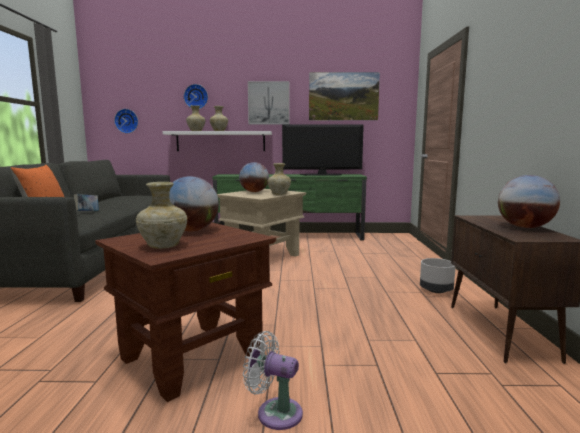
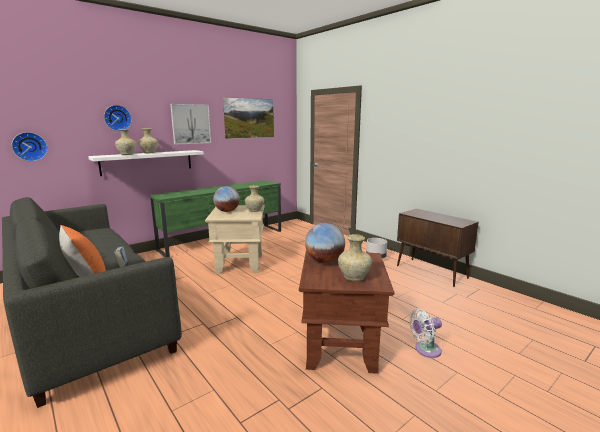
camera: 40 degrees left, 5 degrees up
television [282,124,364,176] -> none
globe [498,175,560,228] -> none

